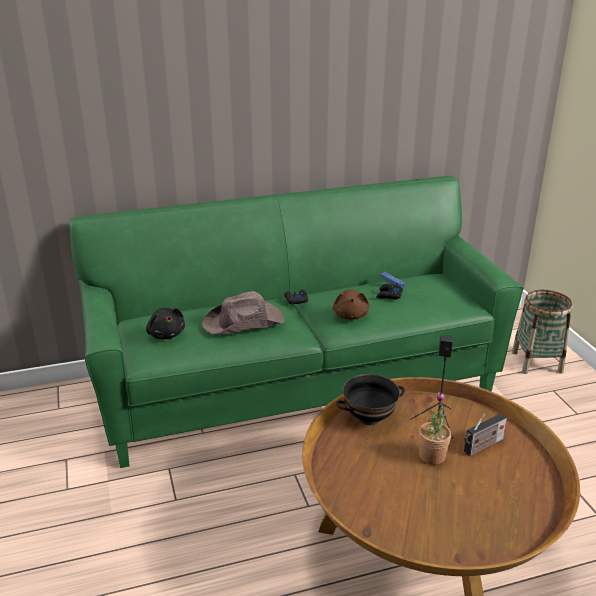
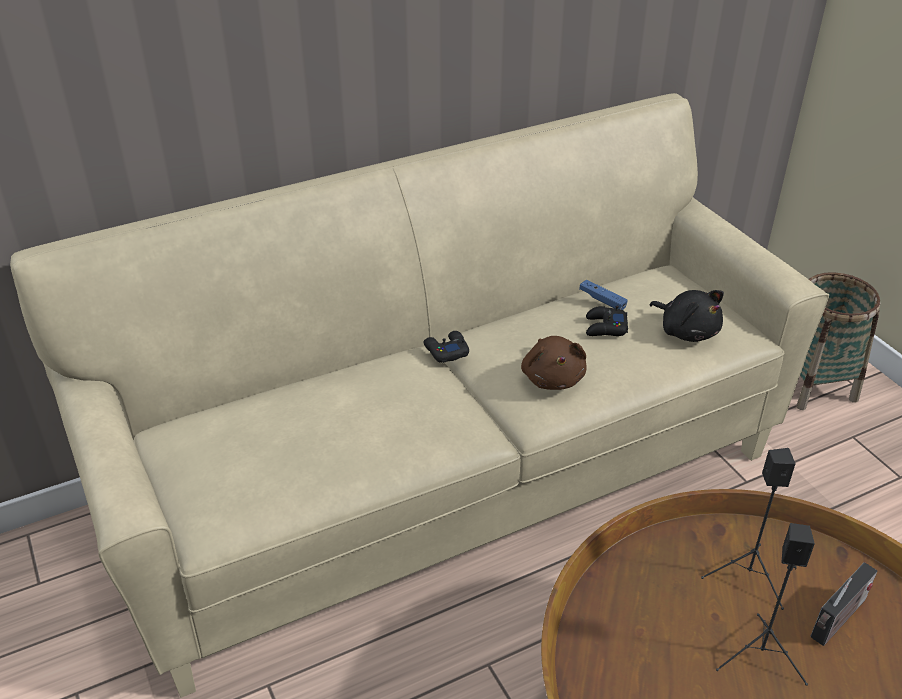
camera: 10 degrees left, 10 degrees up
green sofa [69,176,523,468] -> beige sofa [10,93,829,698]
black plush toy [146,308,185,339] -> black plush toy moved to [649,290,724,342]
brown hat [202,291,285,335] -> none
black bowl [336,374,405,425] -> none
potted plant [419,392,451,465] -> black speaker [716,523,815,686]

